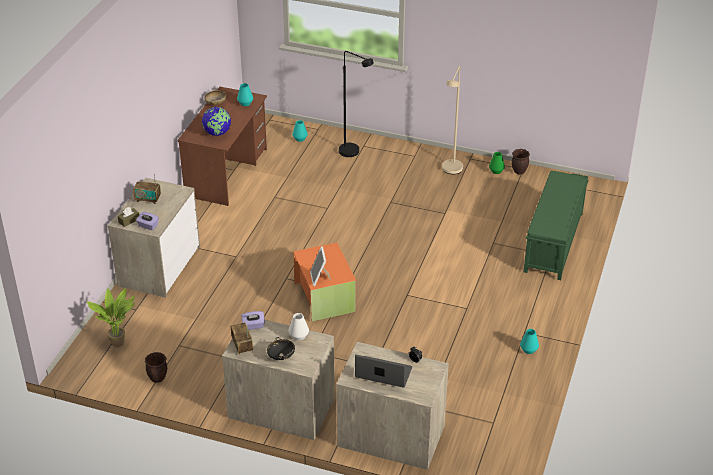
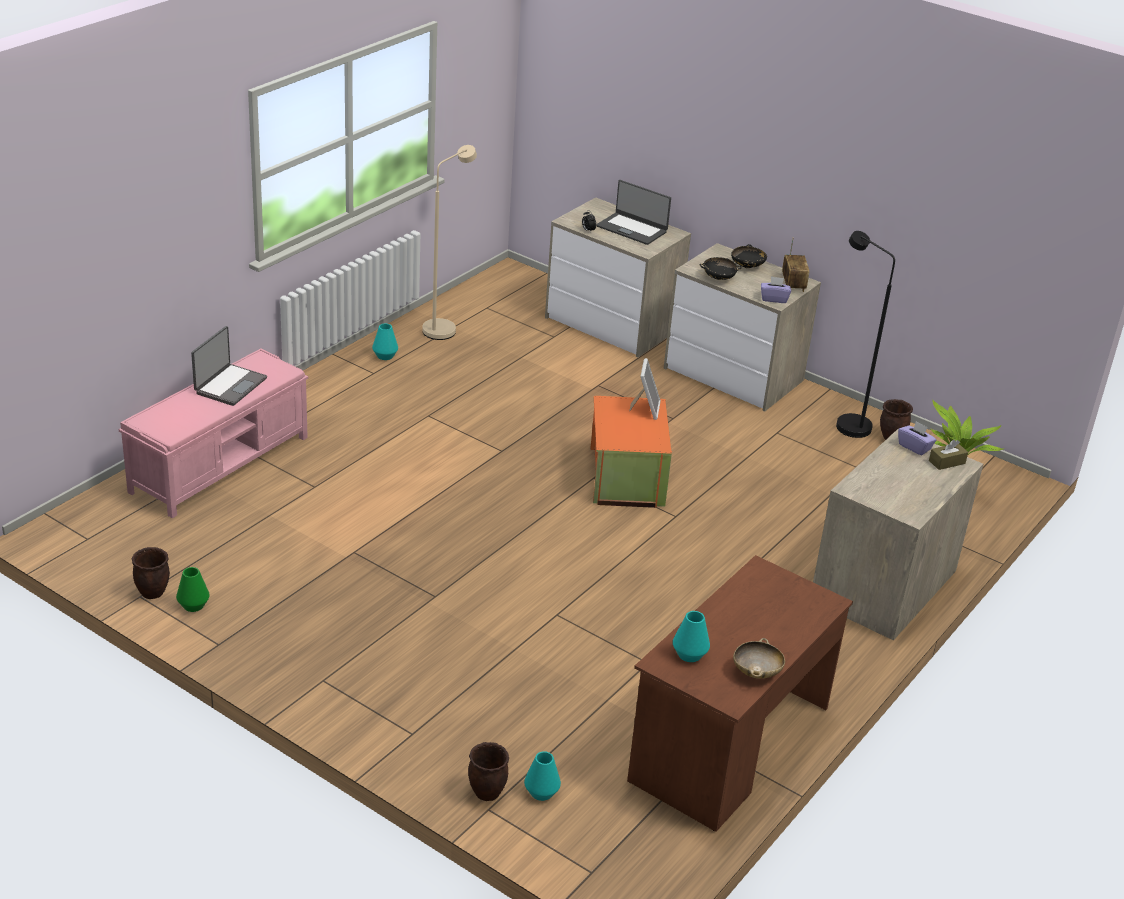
camera: 165 degrees left, 5 degrees down
radio [133,175,161,204] -> none
globe [202,107,231,136] -> none
white vase [288,313,309,341] -> black bowl [699,257,742,280]
black floor lamp [339,51,374,157] -> black floor lamp moved to [836,231,895,438]
beige floor lamp [442,66,463,174] -> beige floor lamp moved to [422,145,477,340]
green bench [523,171,588,280] -> pink bench [119,348,308,518]
none -> laptop [191,326,267,406]
none -> brown planter [468,742,509,801]

